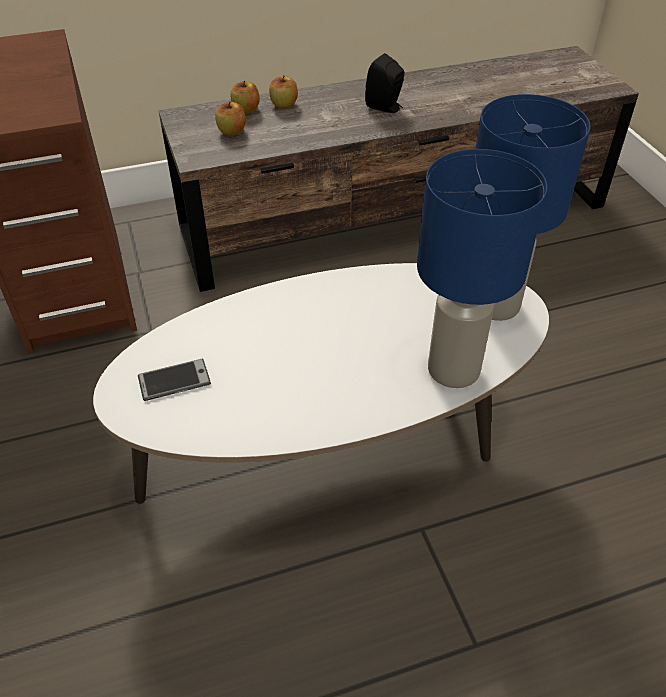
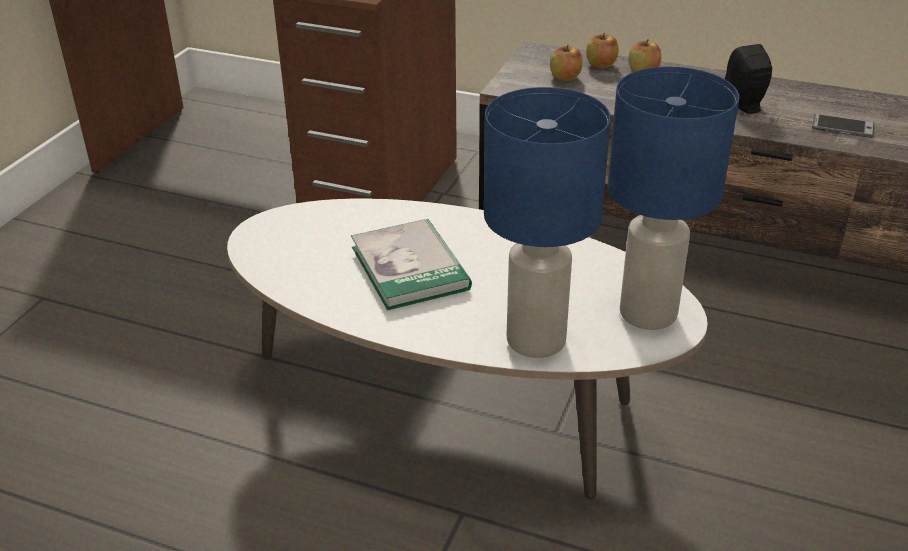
camera: 40 degrees right, 10 degrees down
phone [138,359,211,401] -> phone moved to [812,114,874,138]
none -> book [351,219,472,310]

